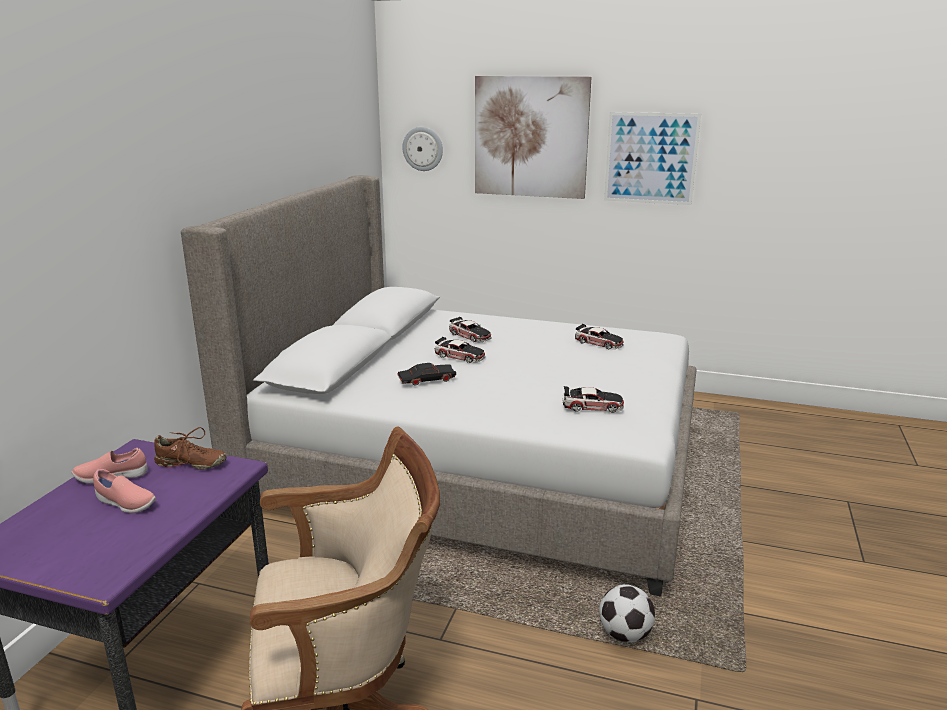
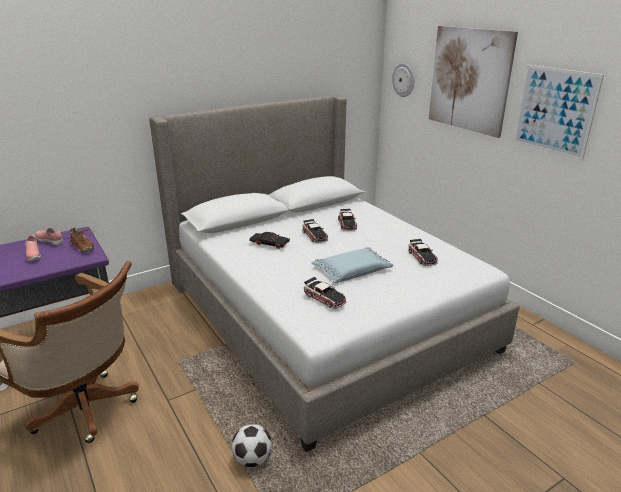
camera: 40 degrees right, 5 degrees up
none -> blue pillow [312,247,394,283]

